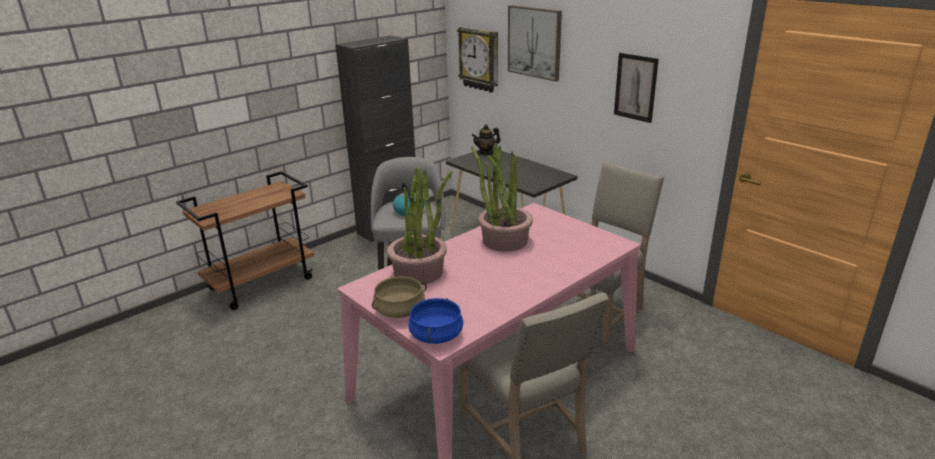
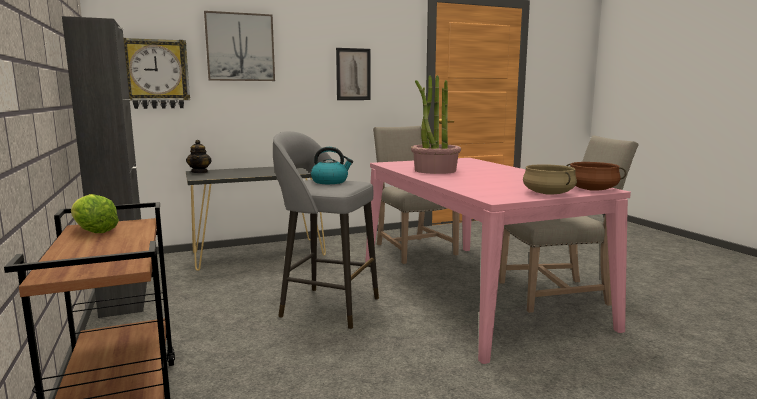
camera: 70 degrees left, 15 degrees down
potted plant [387,167,452,285] -> none
blue cooking pot [408,298,464,344] -> brown cooking pot [566,162,626,191]
none -> lettuce [71,194,119,233]

